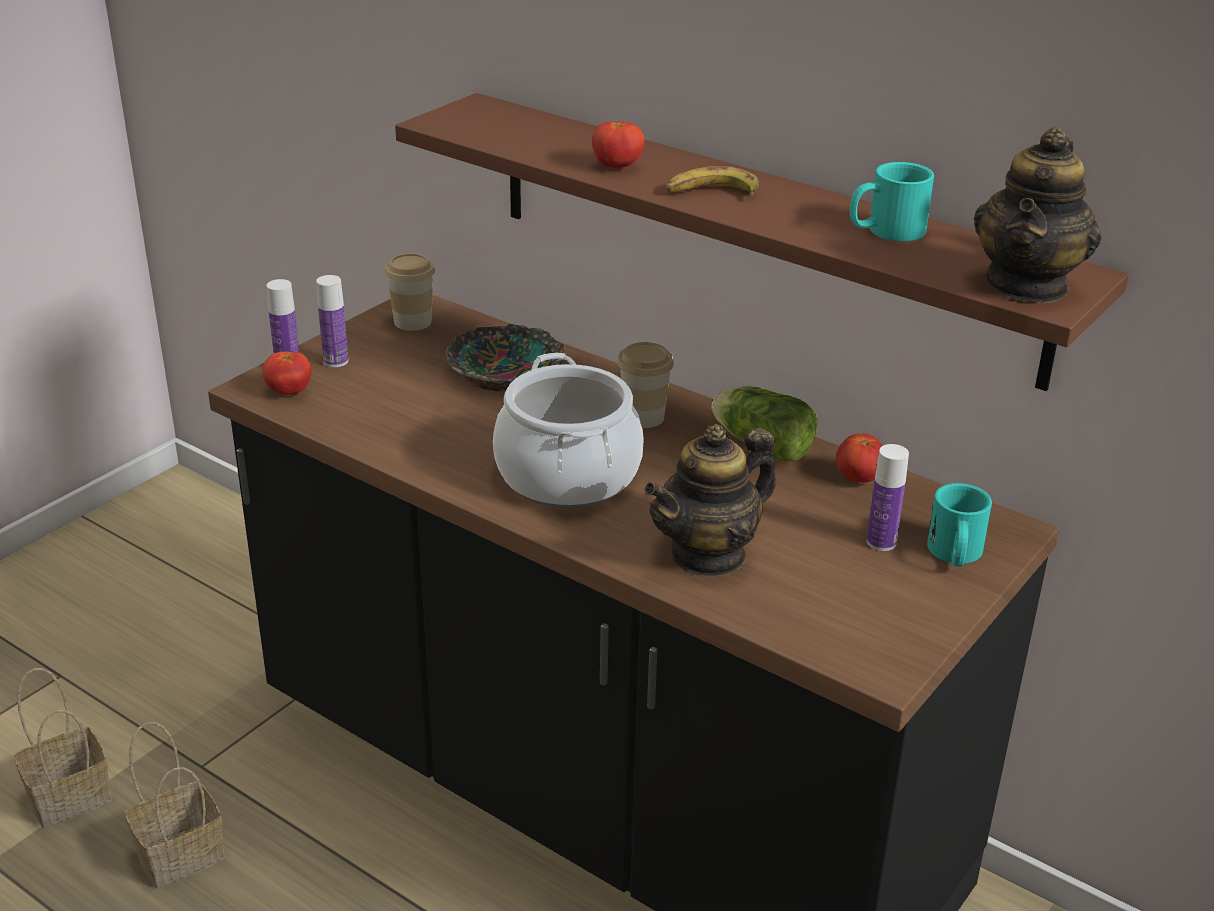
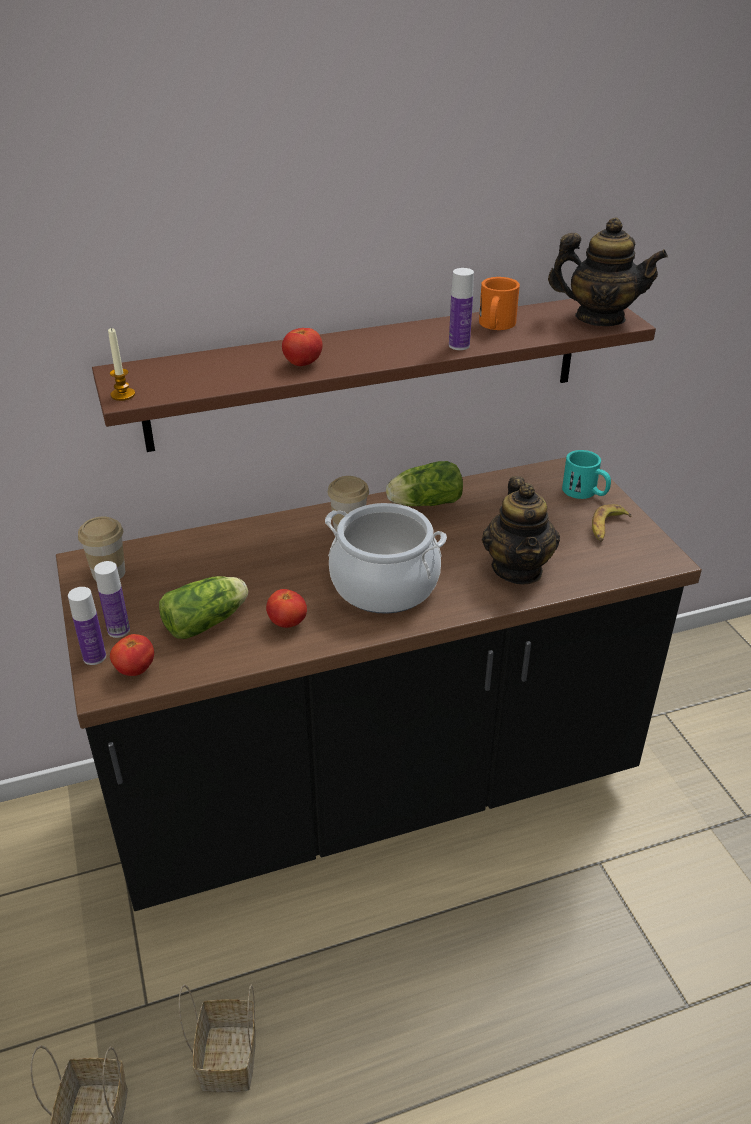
camera: 55 degrees left, 5 degrees up
bowl [446,324,566,391] -> none
banana [666,166,759,196] -> banana moved to [592,504,632,542]
tomato [836,434,882,483] -> tomato moved to [266,589,307,628]
turquoise mug [850,162,934,241] -> orange mug [479,277,520,330]
bottle [867,444,909,551] -> bottle moved to [449,268,474,350]
teapot [974,127,1102,303] -> teapot turned 45 degrees counterclockwise [548,218,668,326]
none -> candle [108,328,135,401]
none -> lettuce [159,576,248,639]

